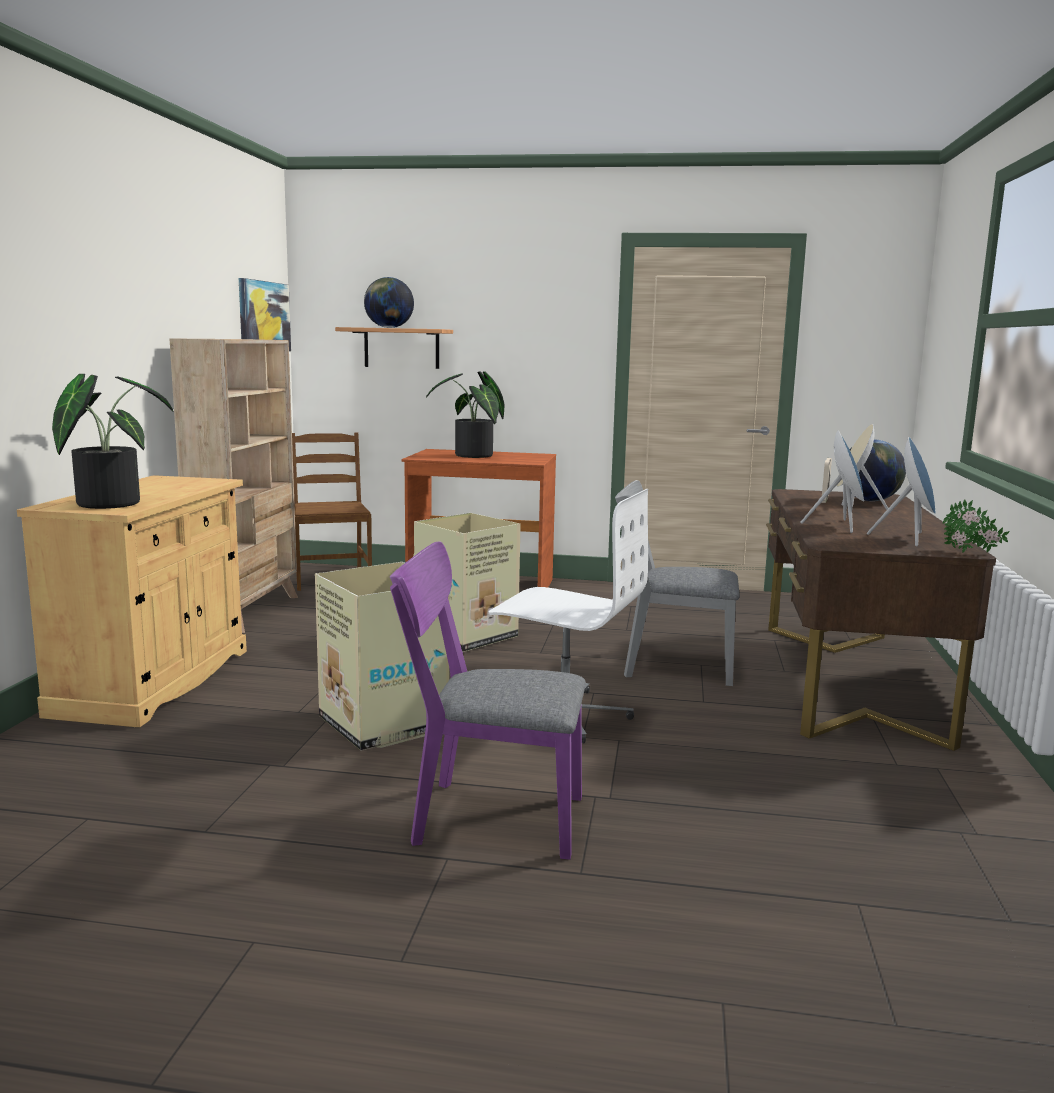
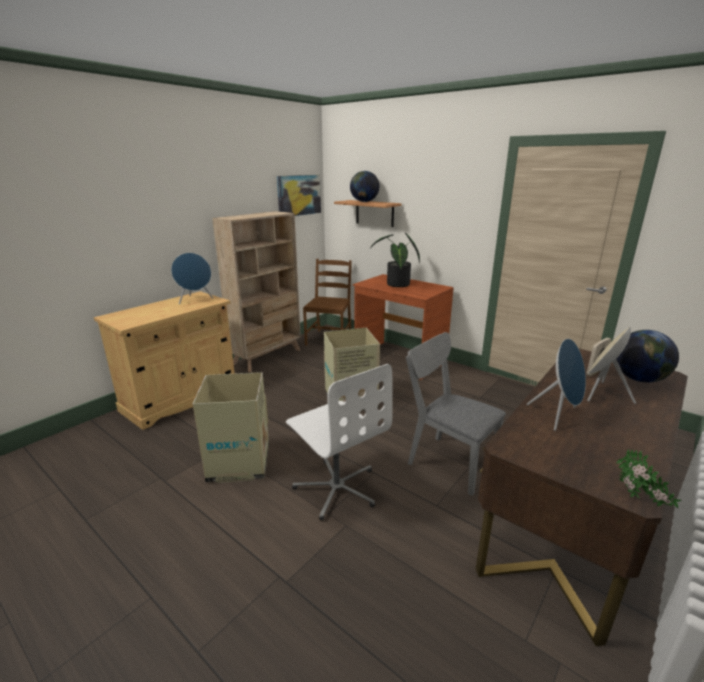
camera: 30 degrees right, 10 degrees up
potted plant [52,374,173,509] -> none
purple chair [390,541,586,860] -> none
blue speaker [867,437,936,546] -> blue speaker moved to [171,253,213,304]

